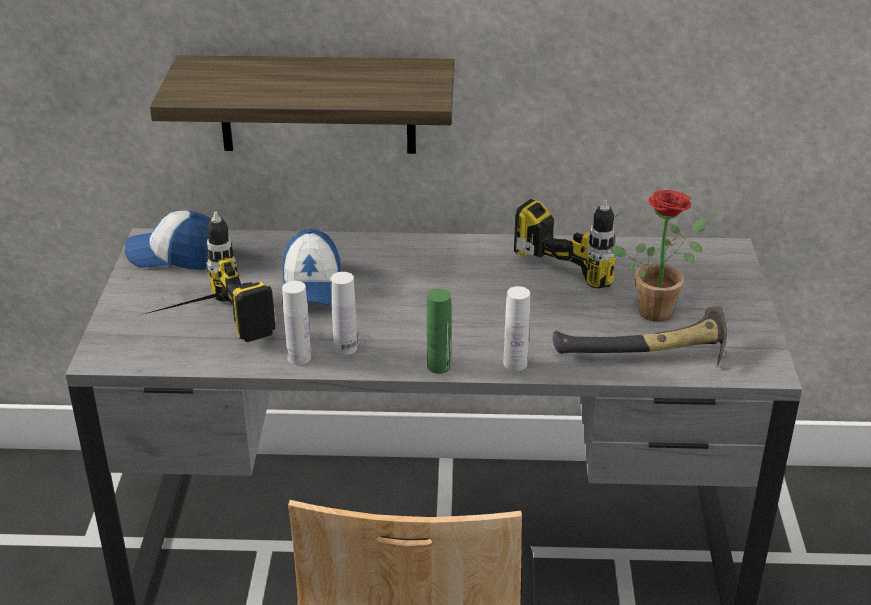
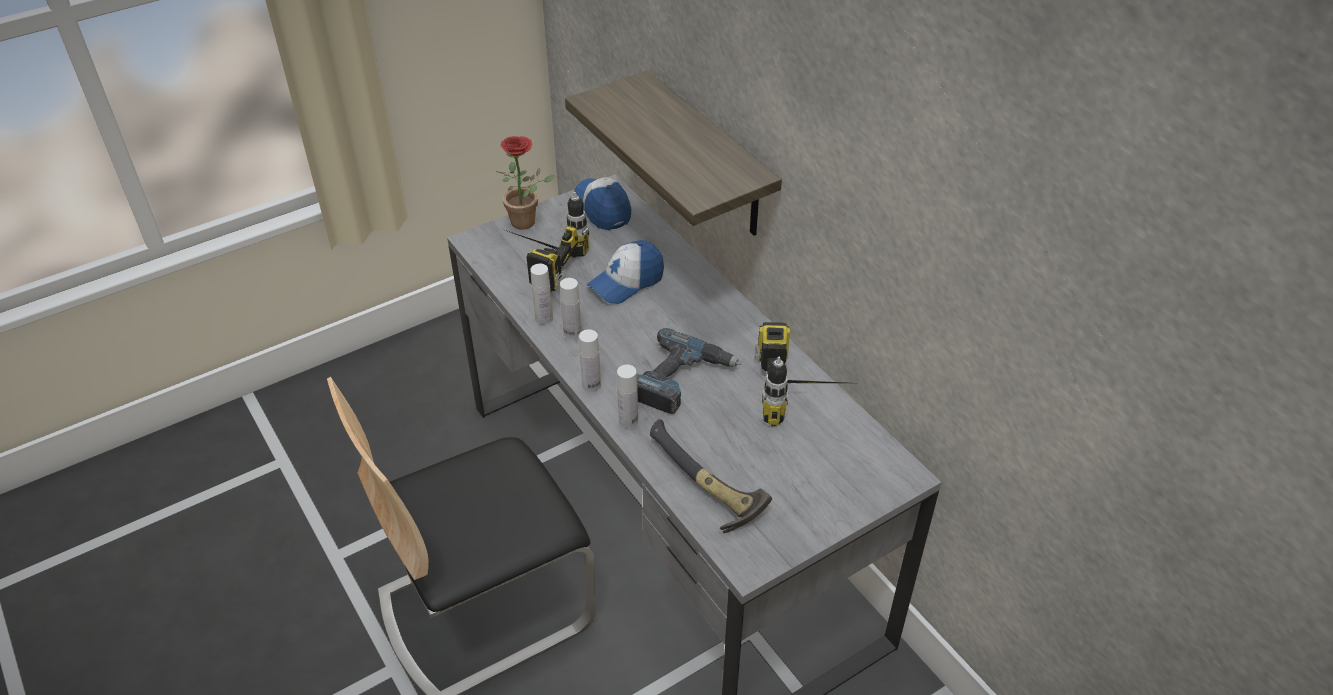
camera: 55 degrees right, 10 degrees up
green bottle [427,289,451,374] -> white bottle [579,329,601,392]
potted plant [610,190,708,322] -> potted plant moved to [496,136,555,230]
none -> power drill [637,328,741,414]

